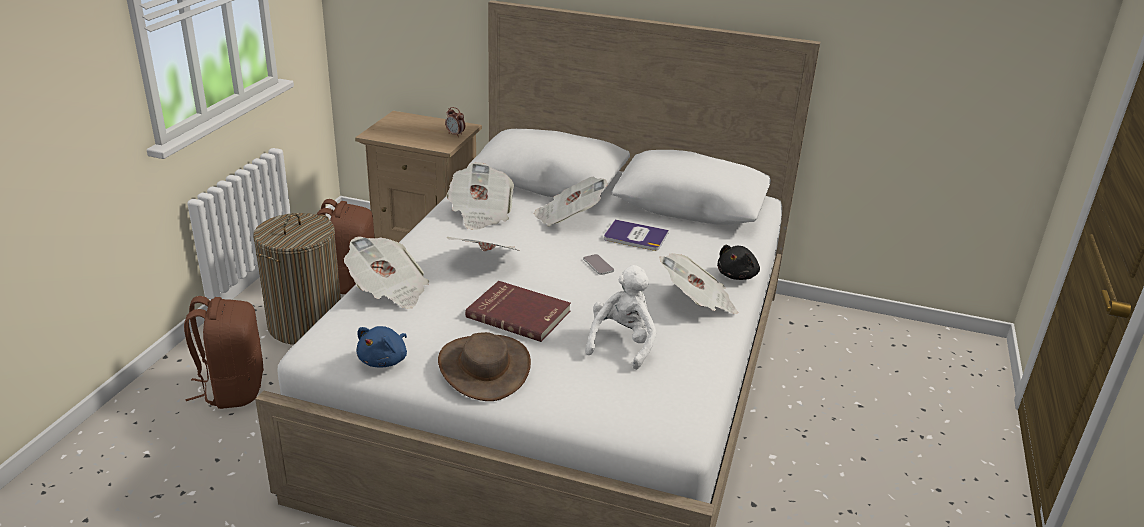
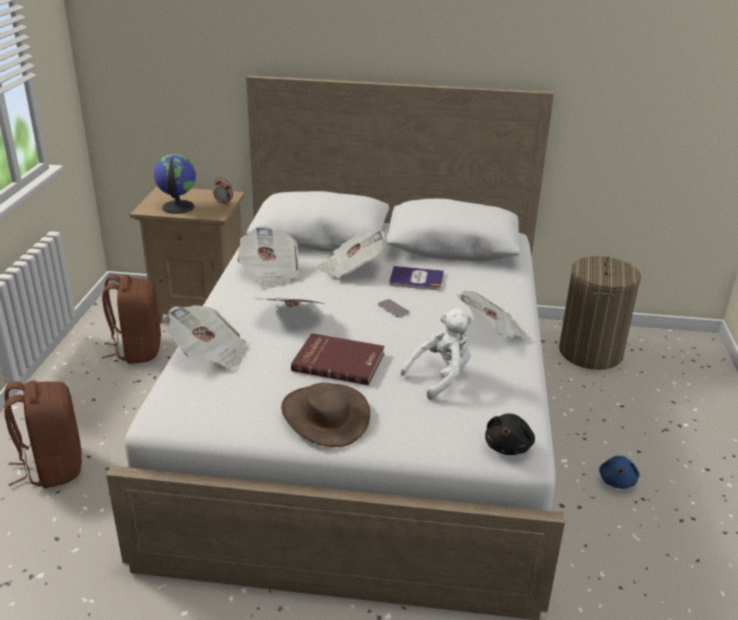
camera: 10 degrees left, 0 degrees up
laundry basket [253,213,341,345] -> laundry basket moved to [559,256,641,370]
blue plush toy [356,326,407,367] -> blue plush toy moved to [599,456,640,489]
white plush toy [585,265,656,370] -> white plush toy turned 45 degrees clockwise [400,308,473,400]
black plush toy [717,245,760,280] -> black plush toy moved to [485,414,535,455]
none -> globe [154,154,196,214]

